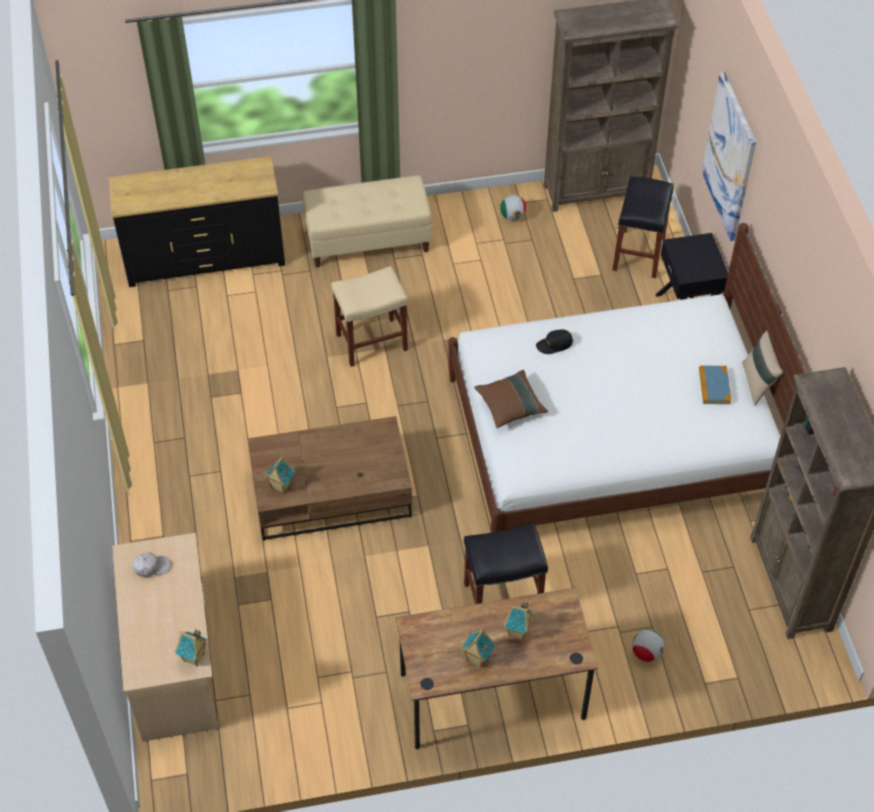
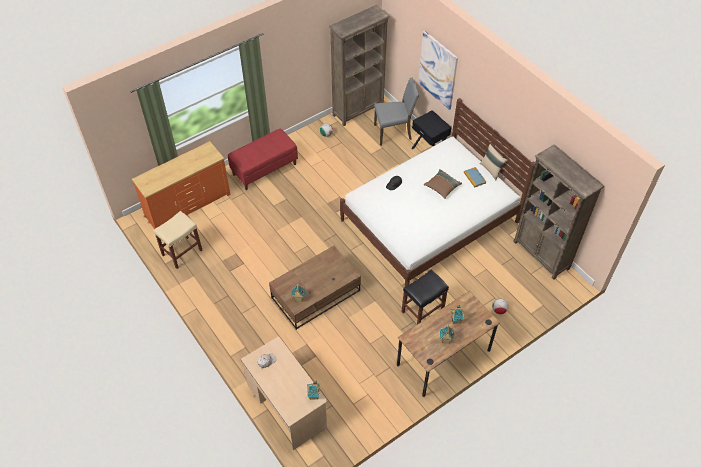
camera: 25 degrees left, 0 degrees up
black dresser [108,156,285,287] -> orange dresser [132,141,231,229]
beige bench [303,176,432,267] -> red bench [228,128,298,190]
beige stool [331,266,408,367] -> beige stool moved to [153,211,202,269]
brown pillow [474,370,548,428] -> brown pillow moved to [423,169,462,198]
black stool [613,176,674,278] -> grey chair [374,77,419,146]

